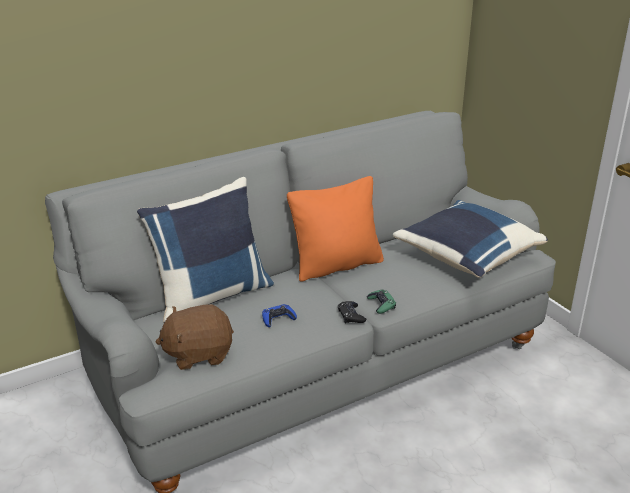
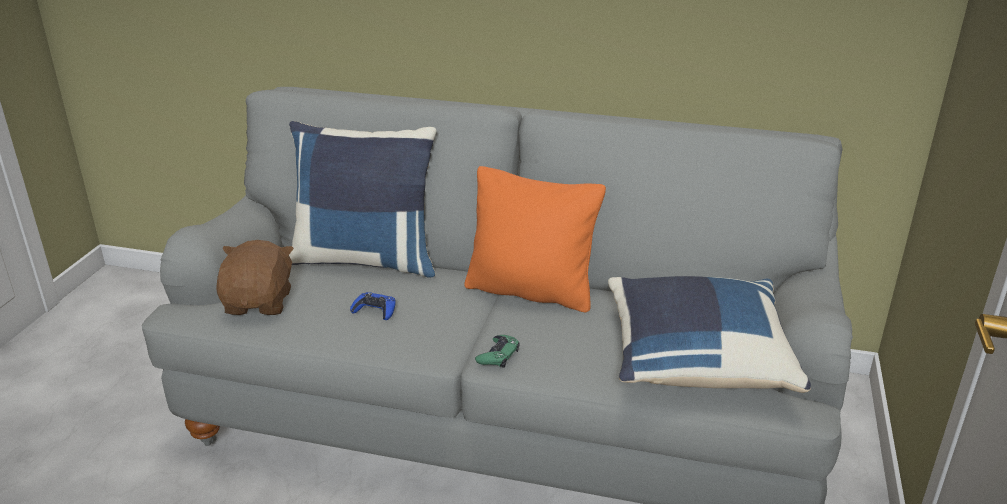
camera: 45 degrees right, 0 degrees up
brown plush toy [156,304,234,370] -> brown plush toy turned 60 degrees clockwise [216,240,294,315]
black game controller [338,301,366,323] -> none

